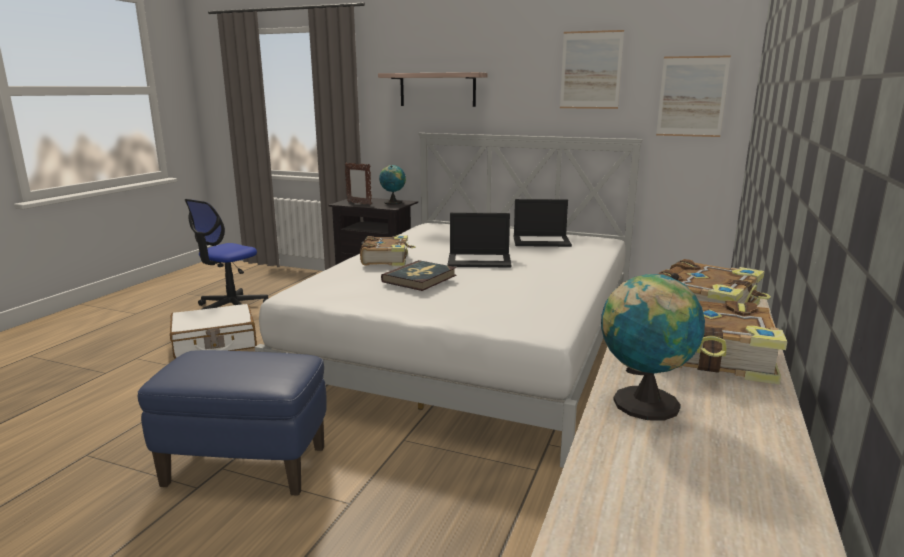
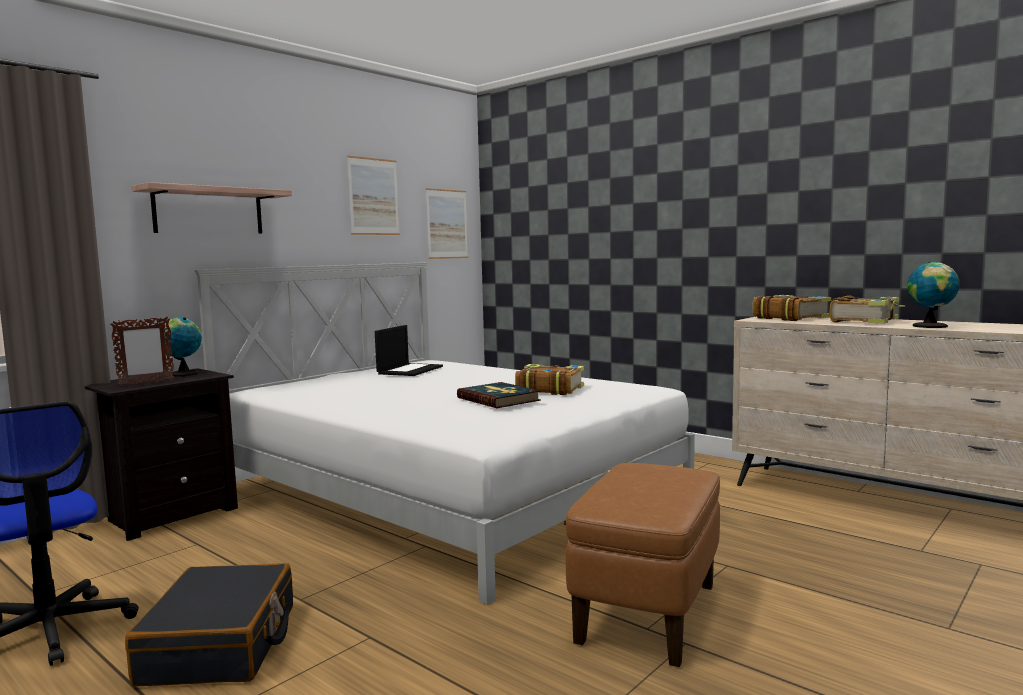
camera: 70 degrees left, 10 degrees down
blue ottoman [138,350,327,496] -> brown ottoman [566,463,720,667]
white suitcase [170,304,257,359] -> black suitcase [125,563,293,687]
book [360,236,416,266] -> book moved to [515,364,584,395]
laptop [448,212,511,268] -> none

